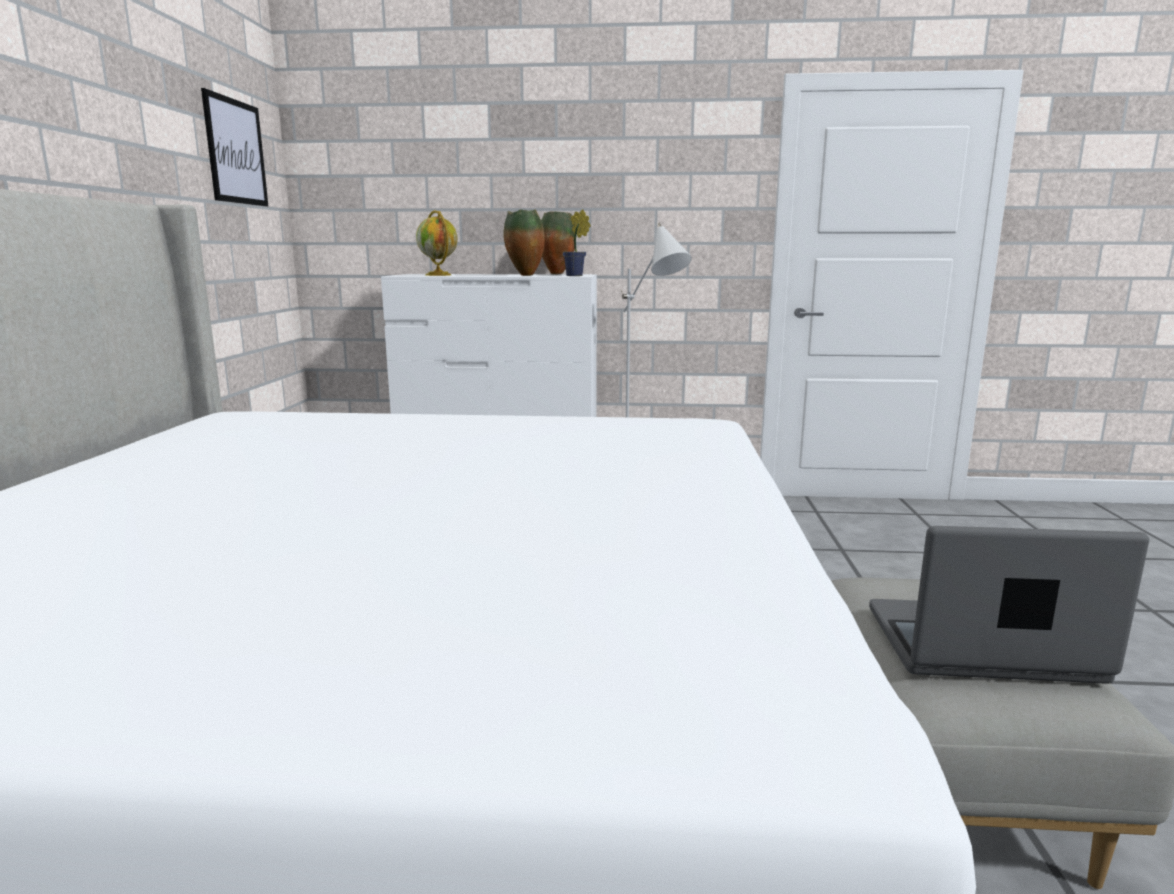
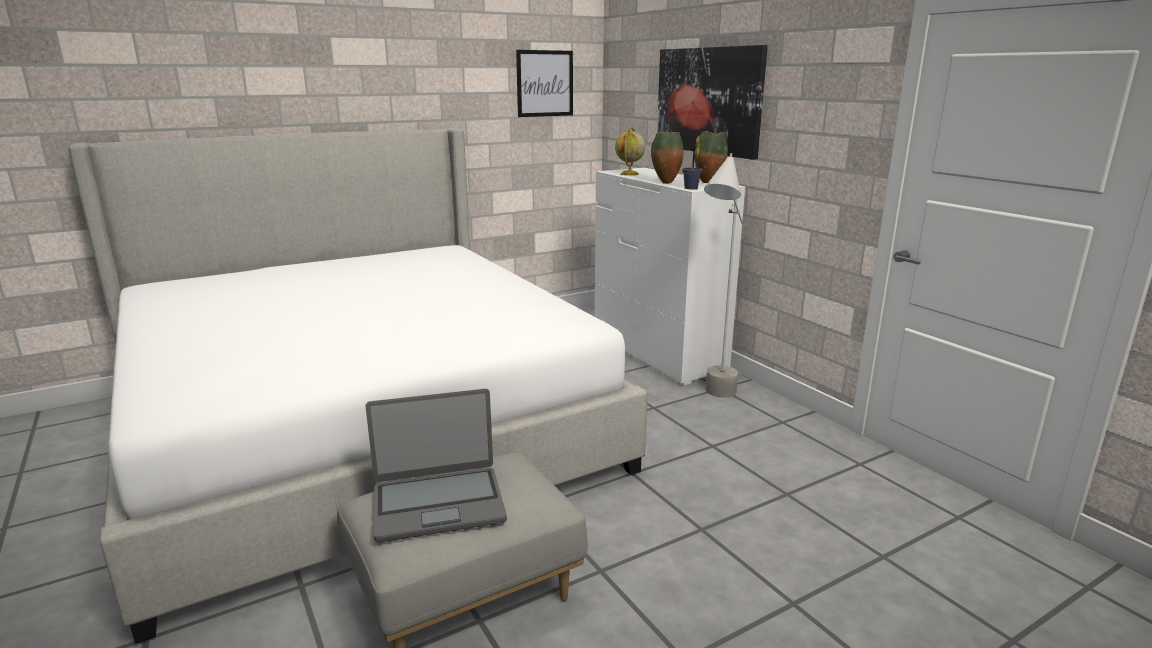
camera: 55 degrees right, 5 degrees up
laptop [869,526,1149,684] -> laptop turned 105 degrees clockwise [366,389,507,542]
none -> picture [657,45,768,160]

